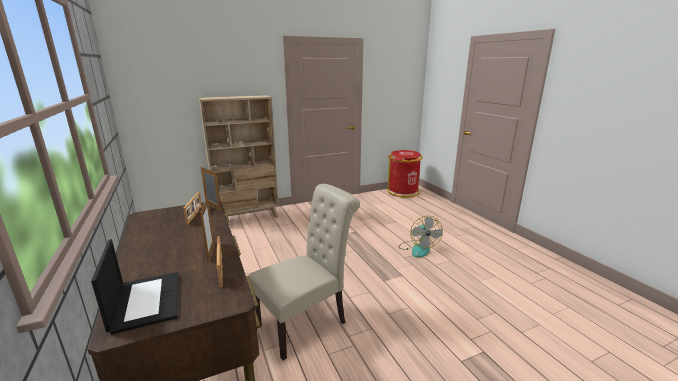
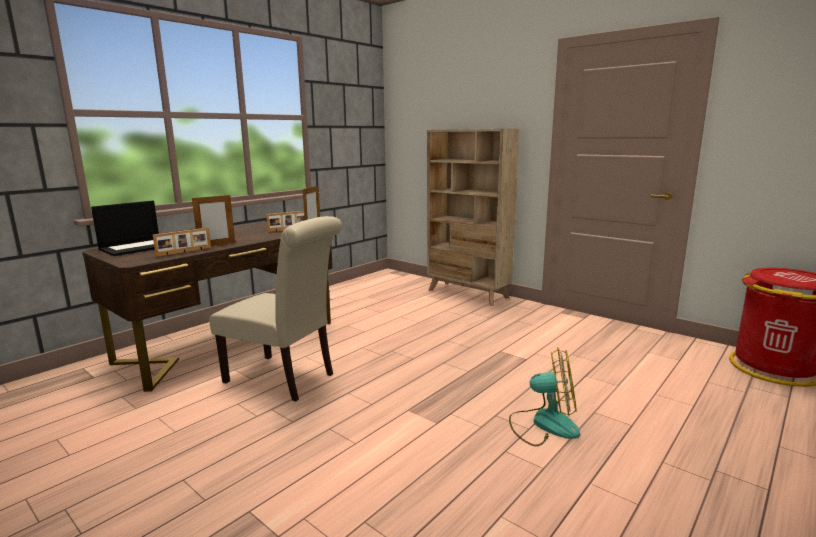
camera: 65 degrees right, 5 degrees down
fan [399,216,443,258] -> fan turned 135 degrees counterclockwise [509,348,580,446]

